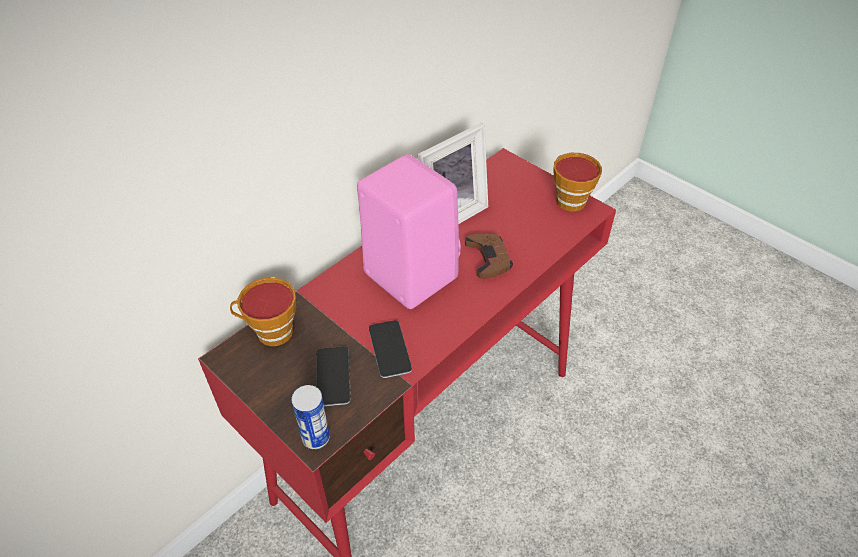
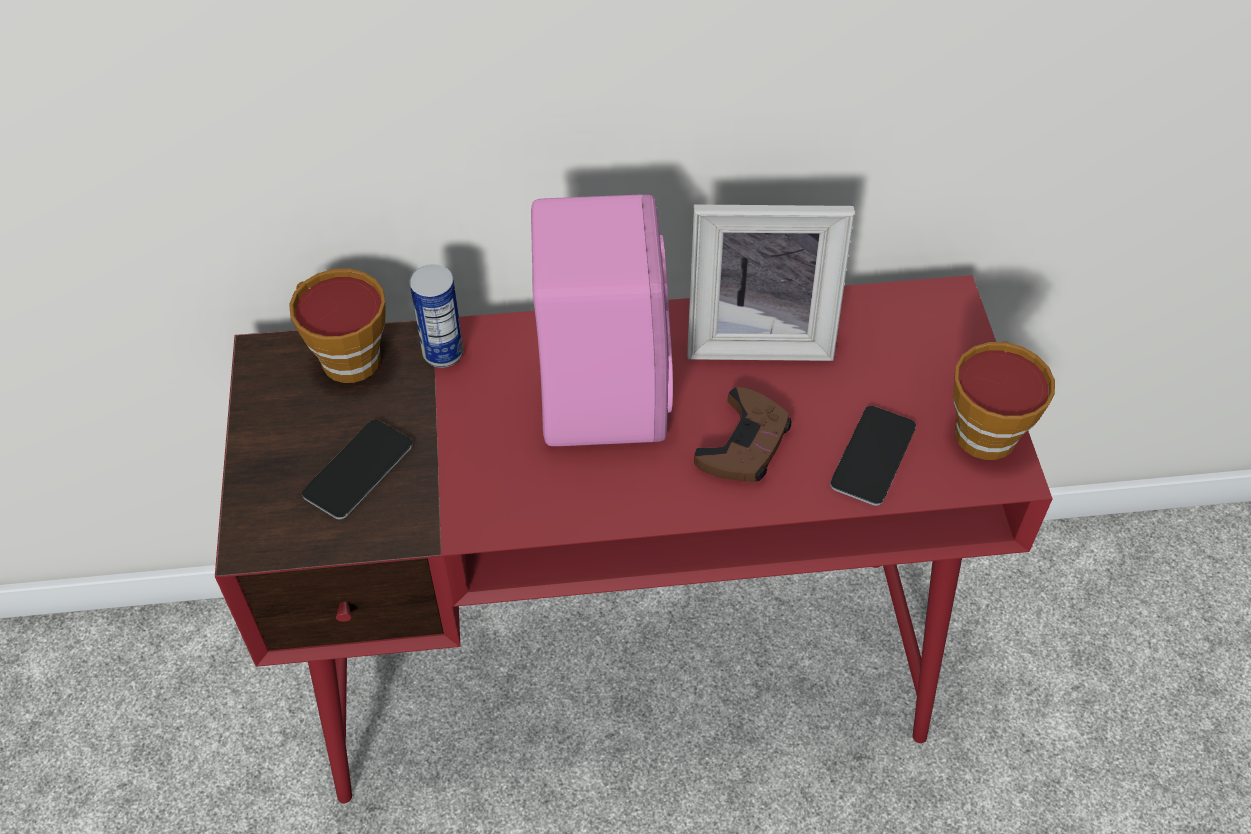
camera: 40 degrees right, 5 degrees up
can [291,385,330,450] -> can moved to [410,264,463,368]
phone [369,320,412,378] -> phone moved to [830,406,916,506]

